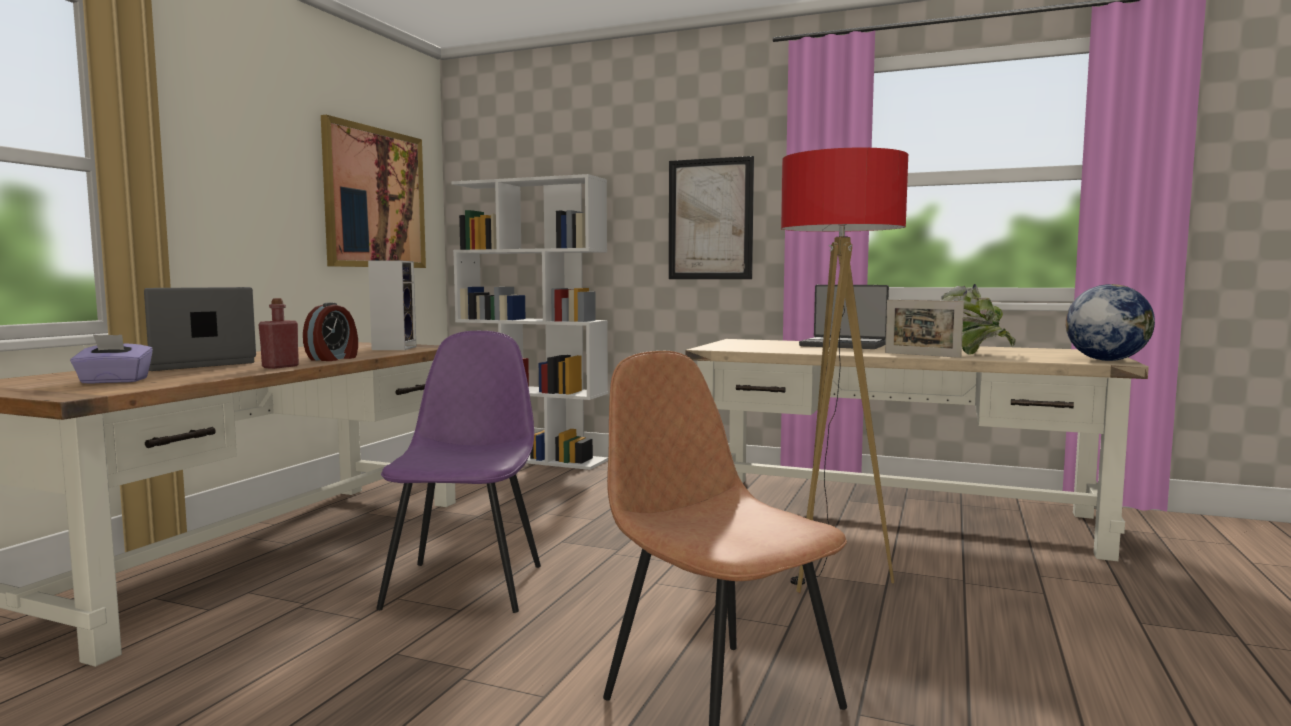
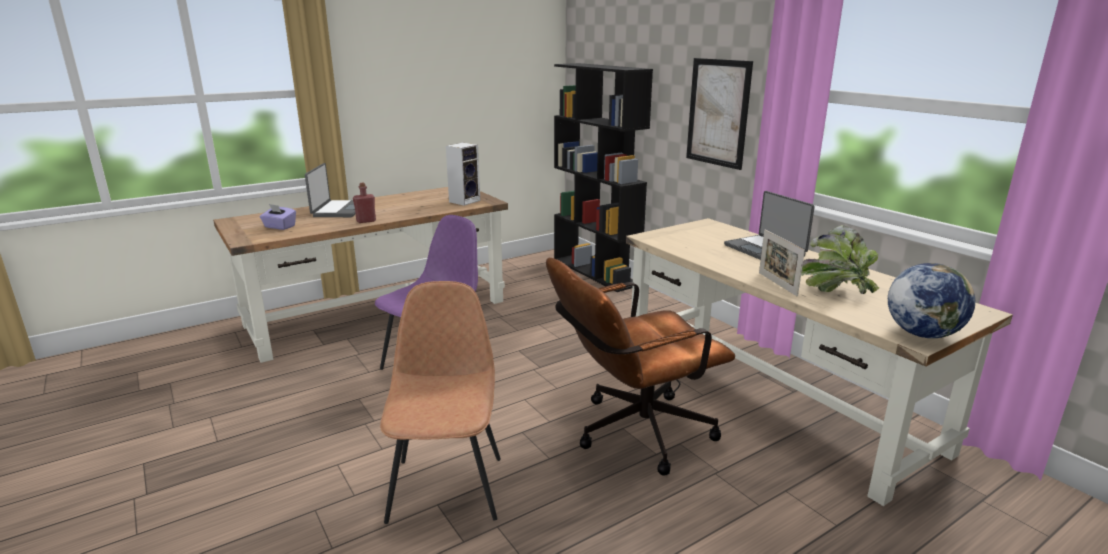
camera: 35 degrees right, 15 degrees up
laptop [144,287,256,371] -> laptop turned 105 degrees clockwise [305,163,356,217]
alarm clock [303,302,358,361] -> none
picture [321,115,426,268] -> none
white bookcase [451,174,608,470] -> black bookcase [554,63,653,292]
floor lamp [781,148,908,593] -> brown office chair [546,258,735,476]

